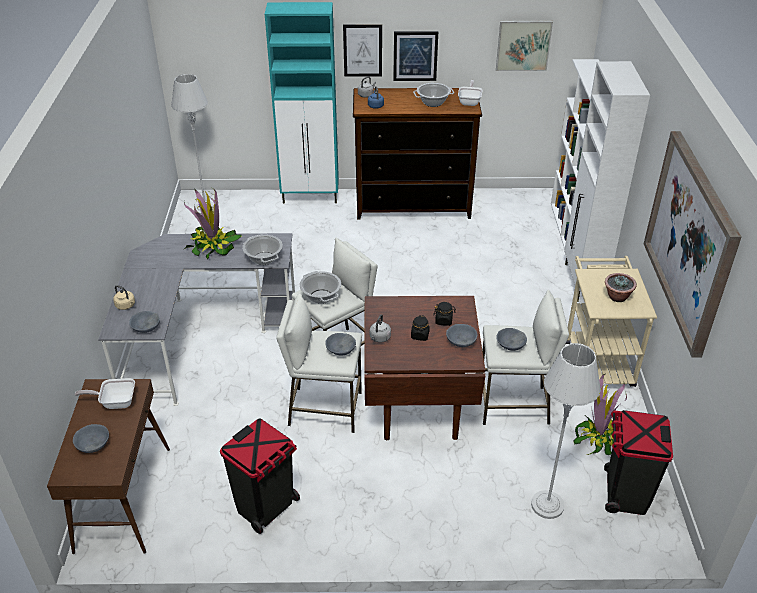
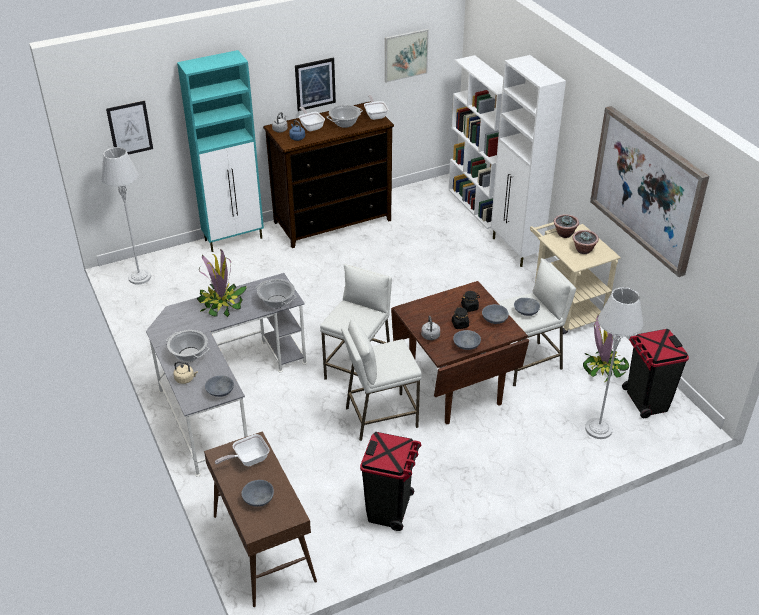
camera: 25 degrees left, 0 degrees up
cooking pot [300,271,341,304] -> cooking pot moved to [166,330,210,362]
grey bowl [325,333,356,355] -> grey bowl moved to [453,330,481,350]
picture [343,24,382,77] -> picture moved to [106,101,153,155]
none -> frying pan [299,107,325,131]
none -> potted plant [553,214,579,238]

